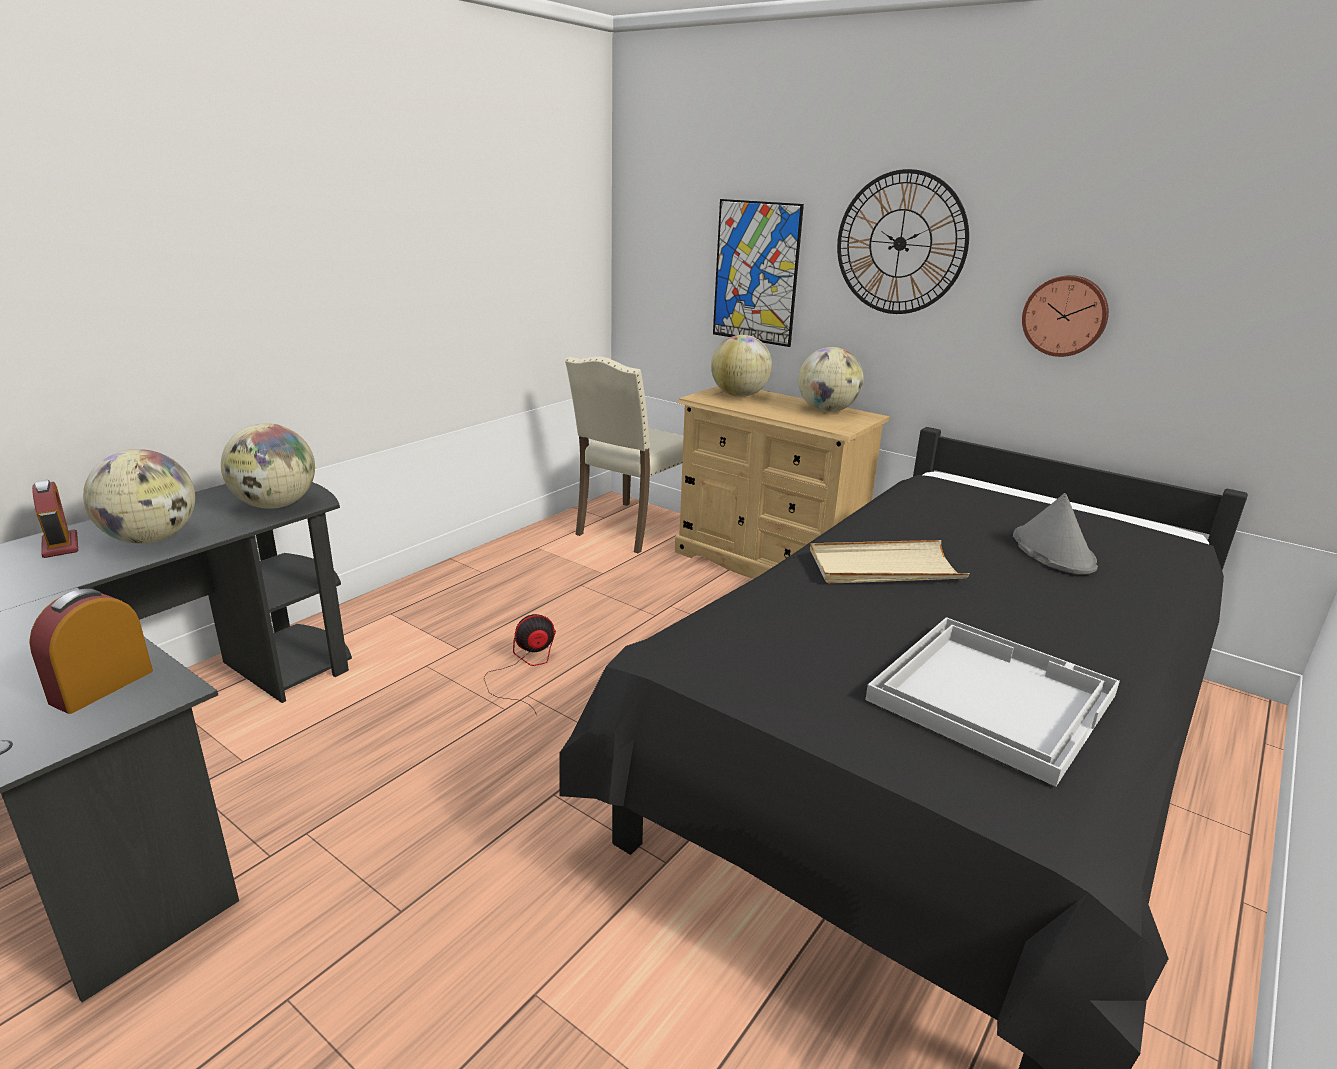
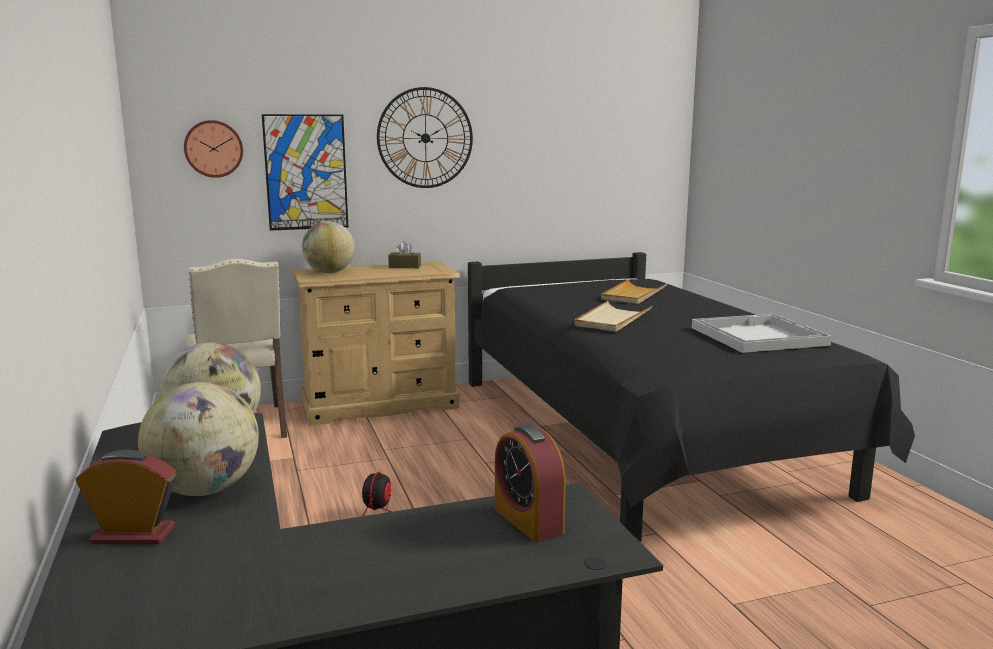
camera: 55 degrees left, 10 degrees down
globe [798,347,864,412] -> brown tissue box [388,241,421,268]
grey hat [1013,493,1098,574] -> beige tray [601,279,668,304]
wall clock [1022,275,1109,357] -> wall clock moved to [184,120,243,178]

